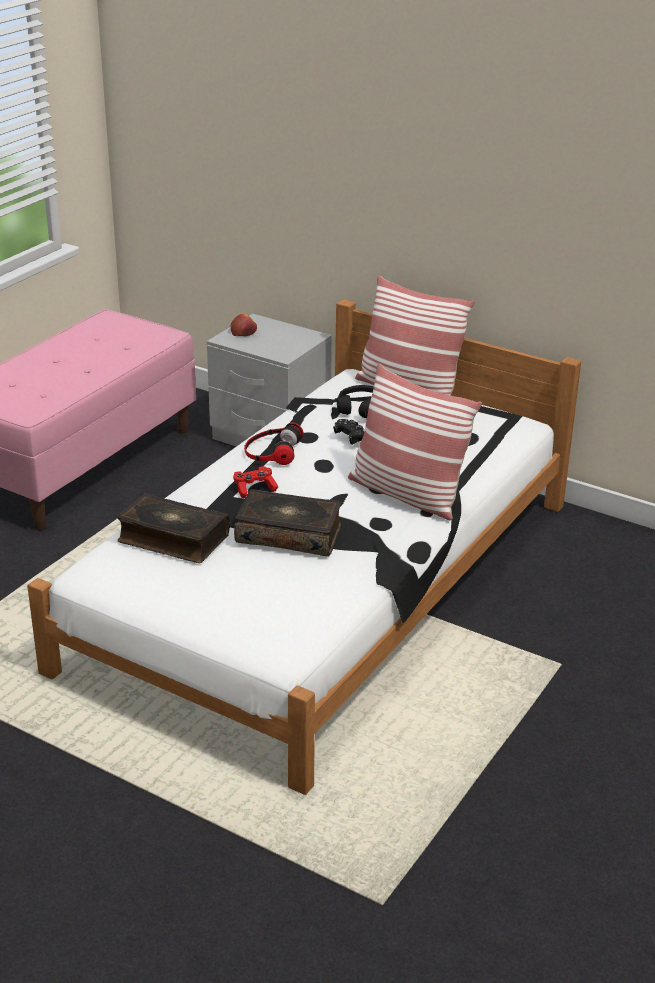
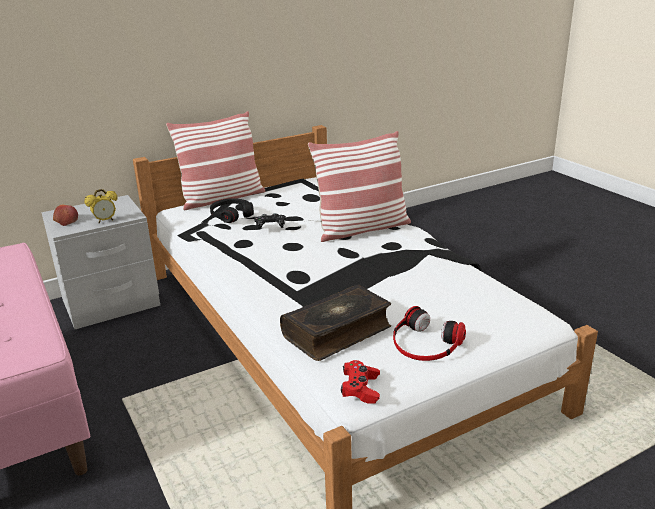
camera: 60 degrees left, 5 degrees down
red game controller [233,466,278,498] -> red game controller moved to [341,360,380,404]
book [234,489,341,556] -> none
headphones [244,422,304,465] -> headphones moved to [393,306,466,361]
none -> alarm clock [84,189,118,223]

